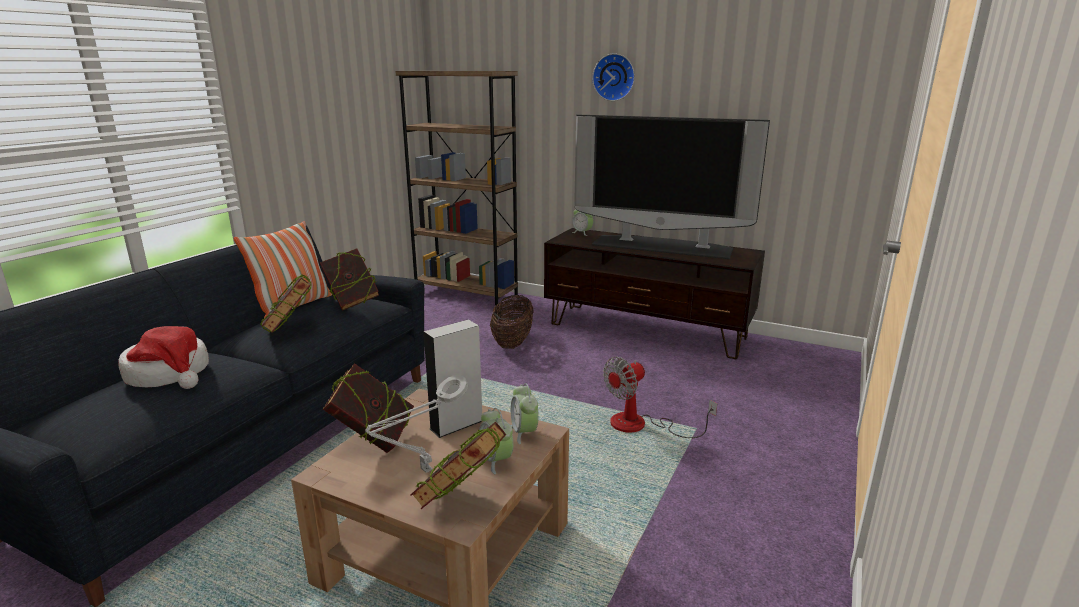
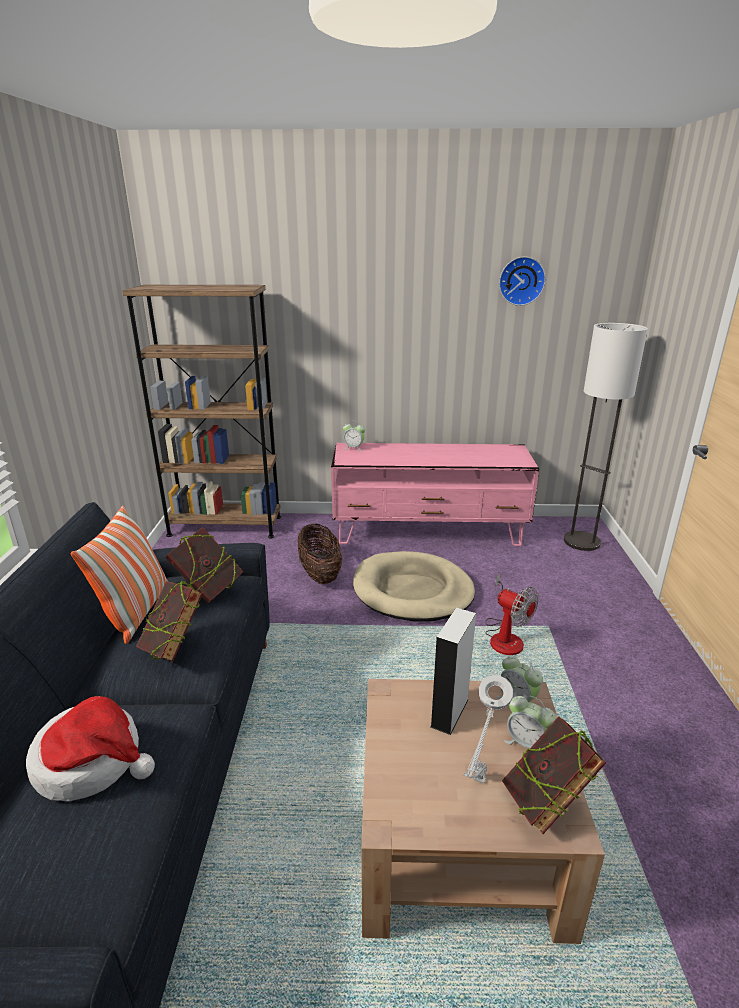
camera: 25 degrees left, 5 degrees up
book [323,363,414,453] -> none
brown tv stand [544,228,765,359] -> pink tv stand [331,443,539,546]
television [574,115,770,259] -> none
wall clock [592,53,635,101] -> wall clock moved to [499,257,546,306]
fan [603,357,717,438] -> fan turned 75 degrees counterclockwise [485,574,538,655]
none -> beige dog bed [353,551,475,622]
none -> floor lamp [564,323,648,551]

